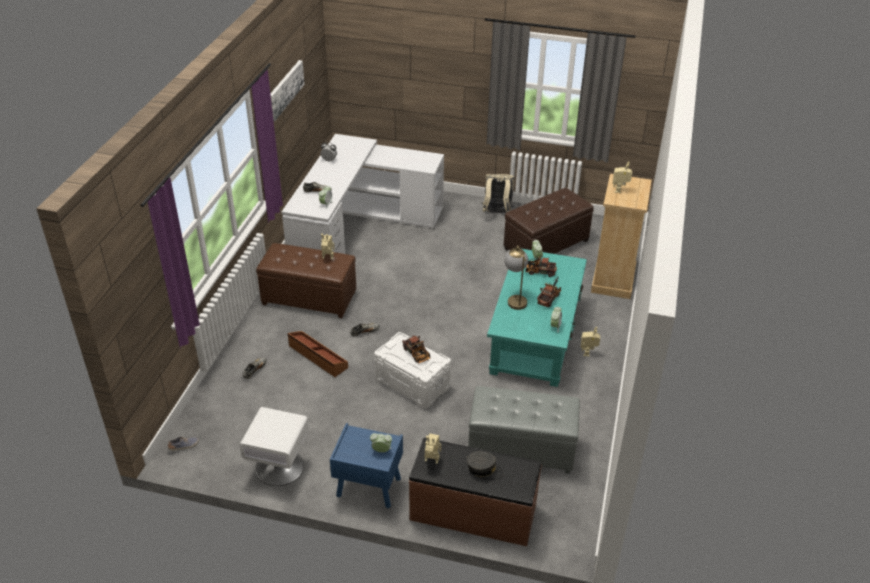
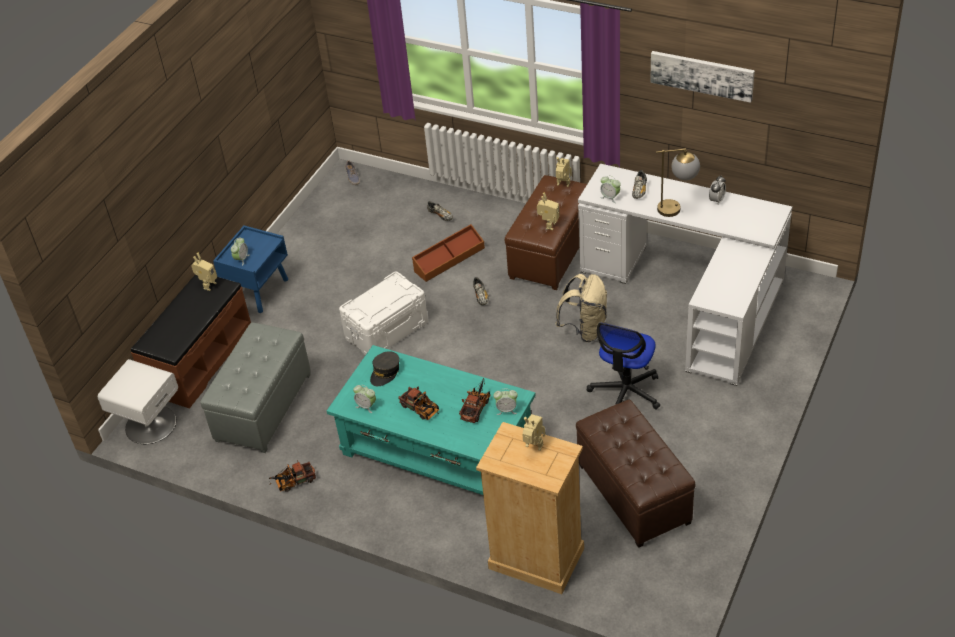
camera: 105 degrees right, 5 degrees up
white nightstand [239,407,309,486] -> white nightstand moved to [98,359,178,444]
toy truck [402,335,430,363] -> toy truck moved to [269,460,316,492]
grey cap [467,451,504,480] -> grey cap moved to [370,351,400,386]
beige backpack [481,174,514,214] -> beige backpack moved to [556,274,608,342]
table lamp [504,245,528,310] -> table lamp moved to [656,148,700,217]
toy robot [581,327,600,357] -> toy robot moved to [556,157,572,187]
none -> office chair [587,323,660,410]

